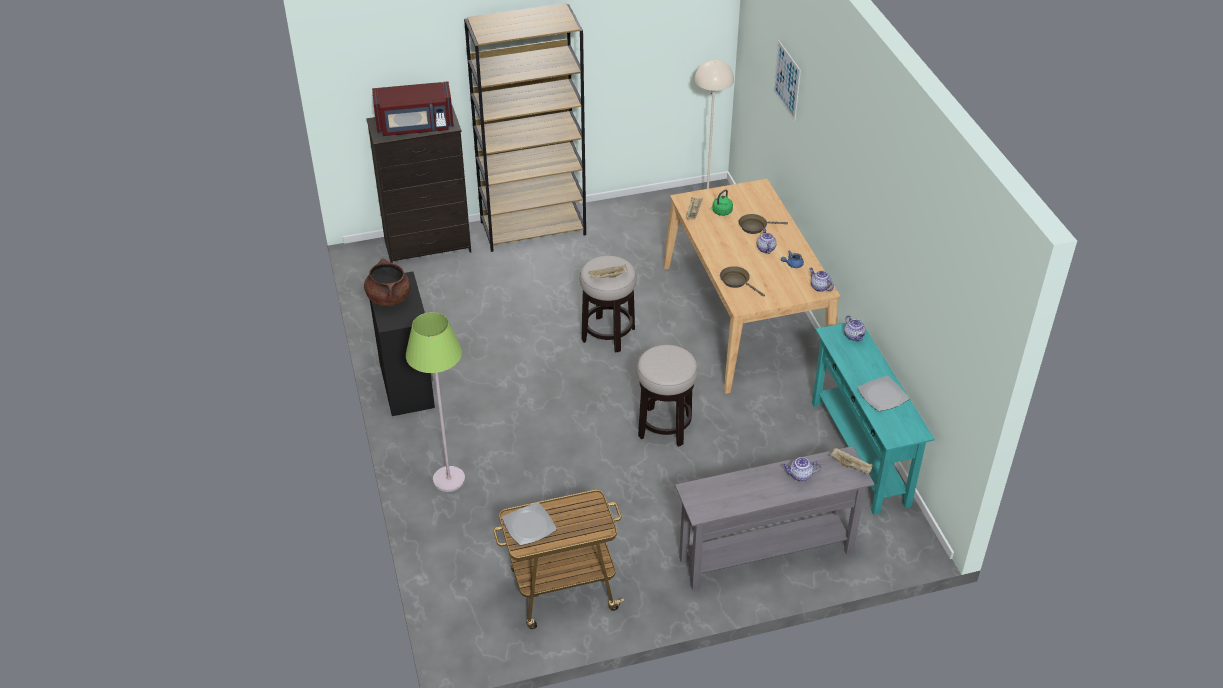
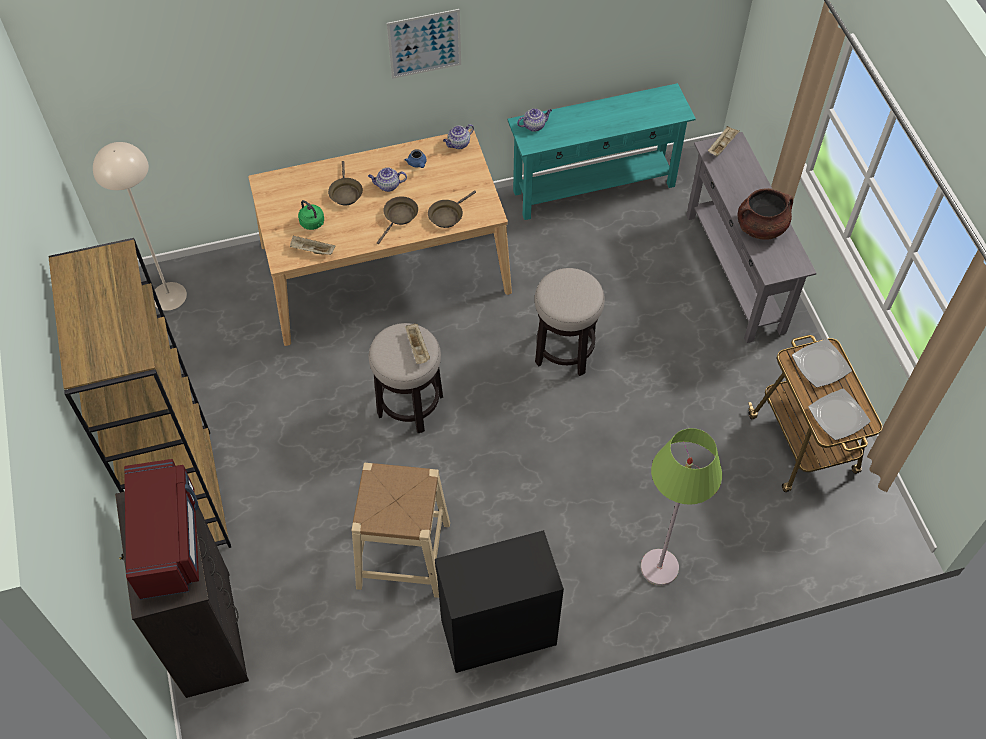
camera: 90 degrees left, 15 degrees up
brown cooking pot [364,258,411,306] -> brown cooking pot moved to [738,188,793,240]
picture [773,40,801,122] -> picture moved to [387,9,461,79]
teapot [783,457,821,482] -> none
plate [857,376,909,411] -> plate moved to [792,339,852,388]
none -> beige stool [351,463,450,598]
none -> brown frying pan [377,196,418,244]

